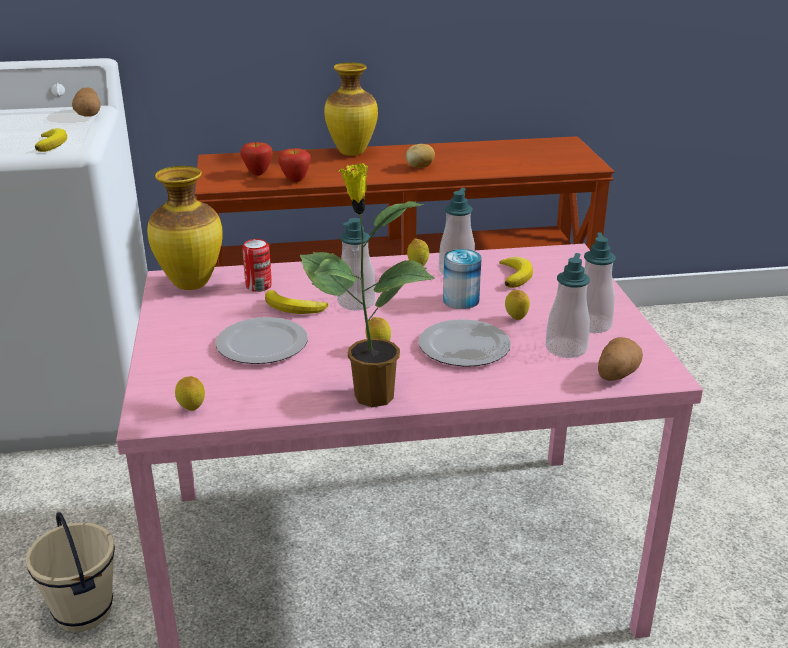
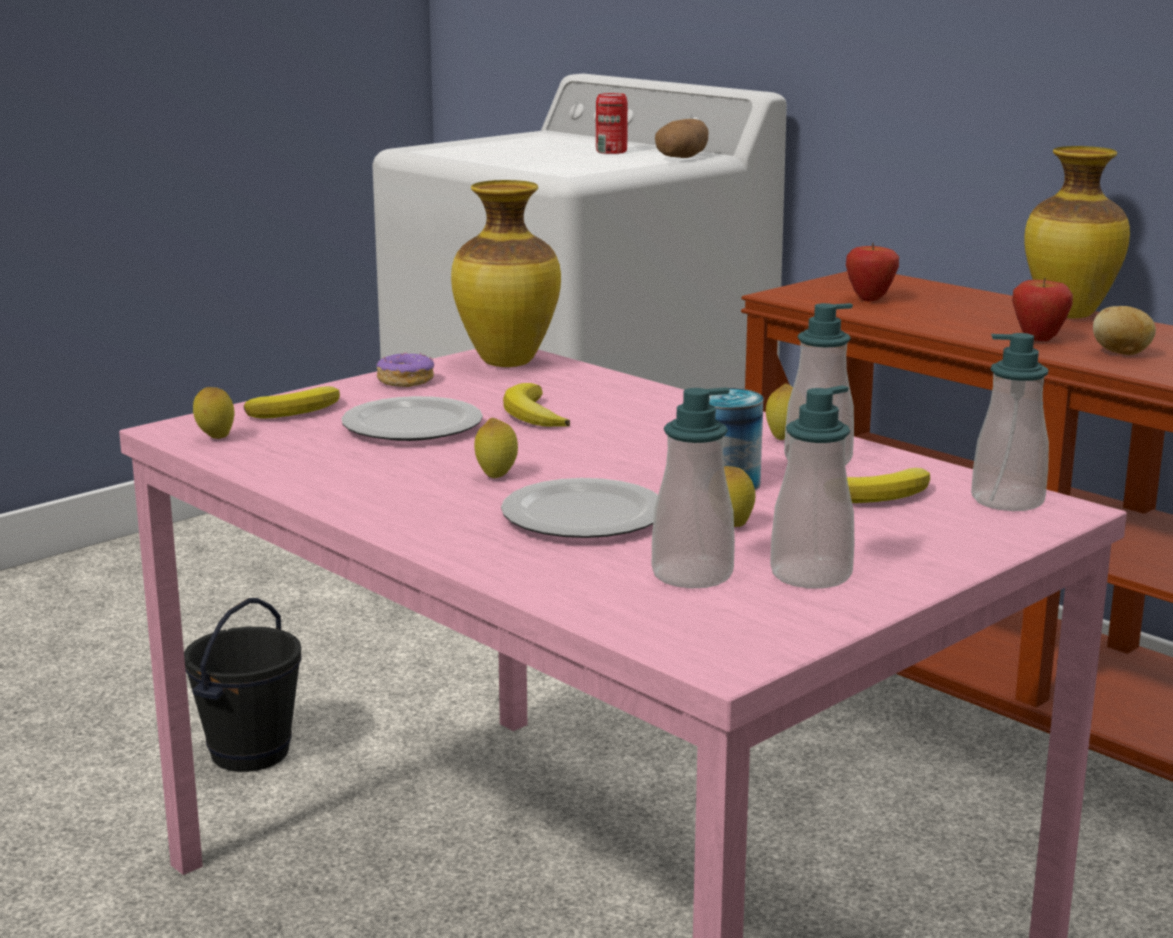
camera: 55 degrees right, 10 degrees down
beige bucket [26,512,115,632] -> black bucket [184,598,302,772]
banana [35,128,67,152] -> banana moved to [244,386,340,419]
can [242,239,272,292] -> can moved to [596,93,628,154]
apple [278,148,311,182] -> apple moved to [1012,277,1073,341]
potted plant [300,163,435,407] -> none
soap dispenser [337,218,376,310] -> soap dispenser moved to [971,333,1049,511]
potato [598,337,643,381] -> none
none -> donut [376,352,434,387]

